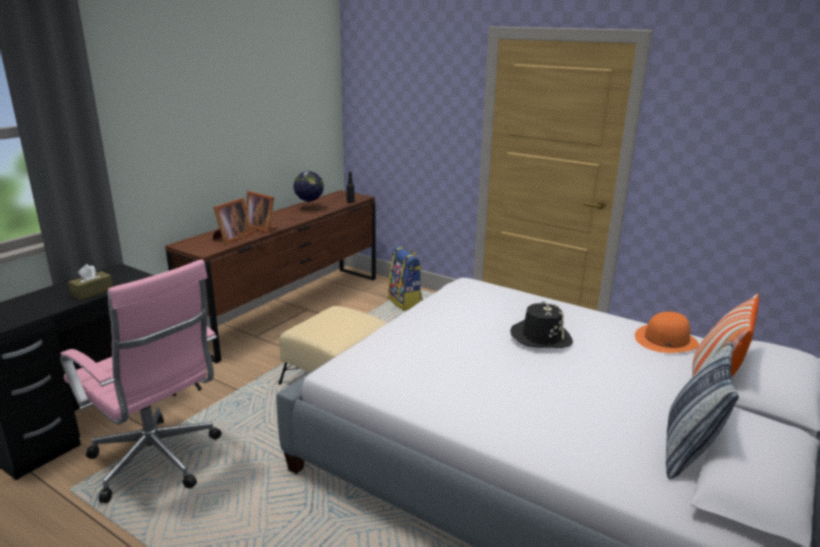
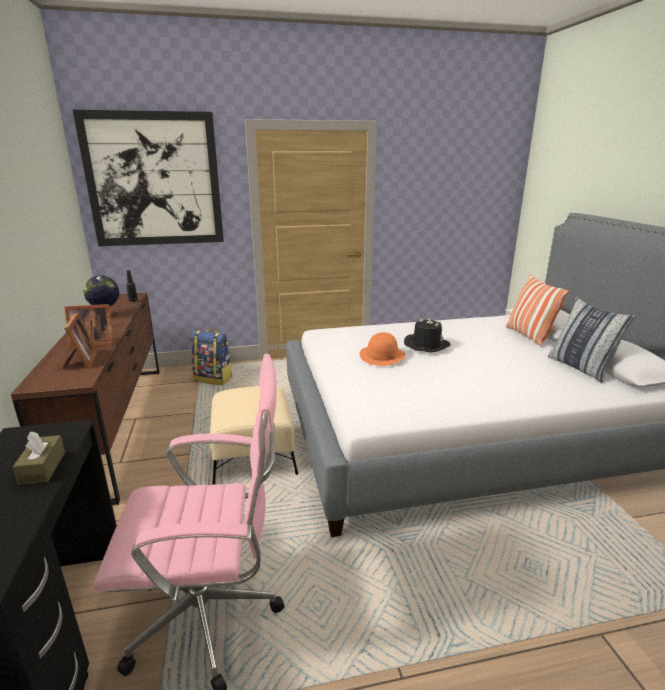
camera: 45 degrees left, 0 degrees up
orange hat [635,312,699,353] -> orange hat moved to [359,332,406,366]
none -> picture [73,110,224,246]

